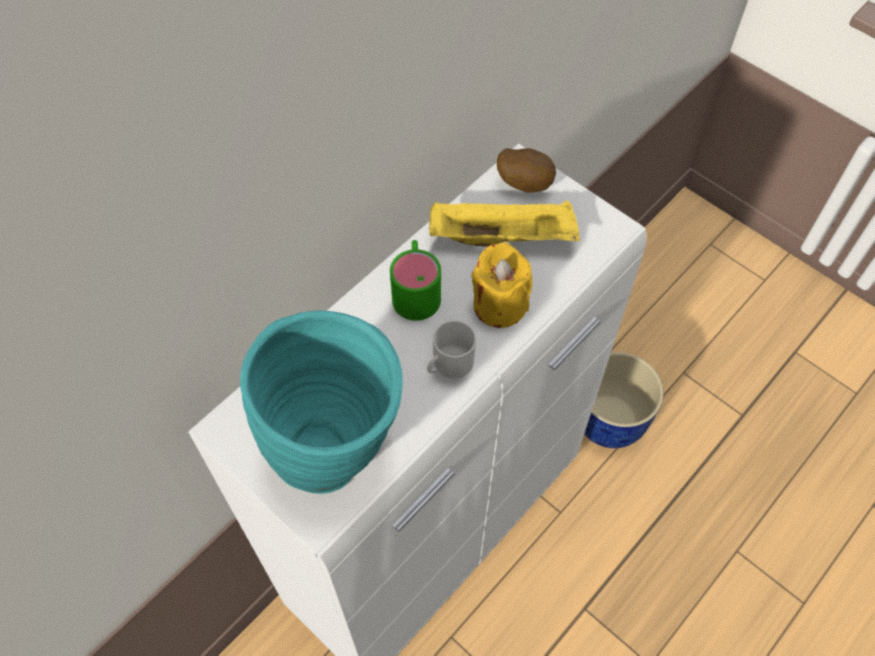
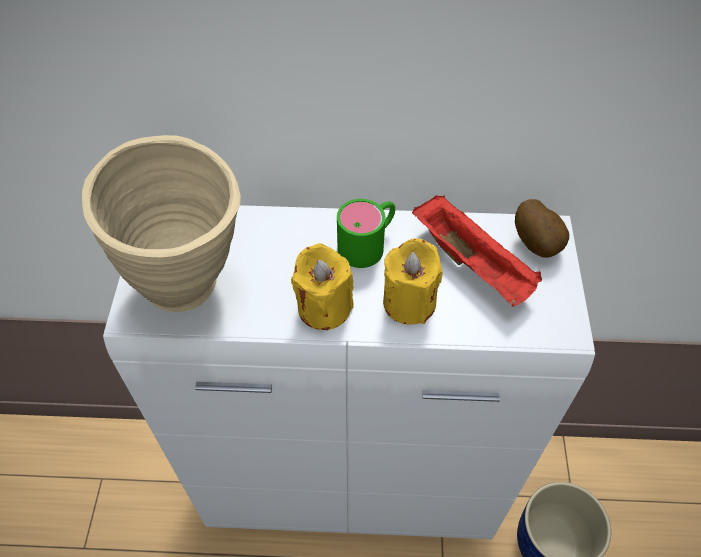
camera: 50 degrees right, 5 degrees down
turquoise vase [240,311,403,494] -> beige vase [82,135,241,312]
mug [427,320,476,379] -> yellow candle [291,243,354,330]
yellow tray [429,200,580,247] -> red tray [412,195,542,307]

